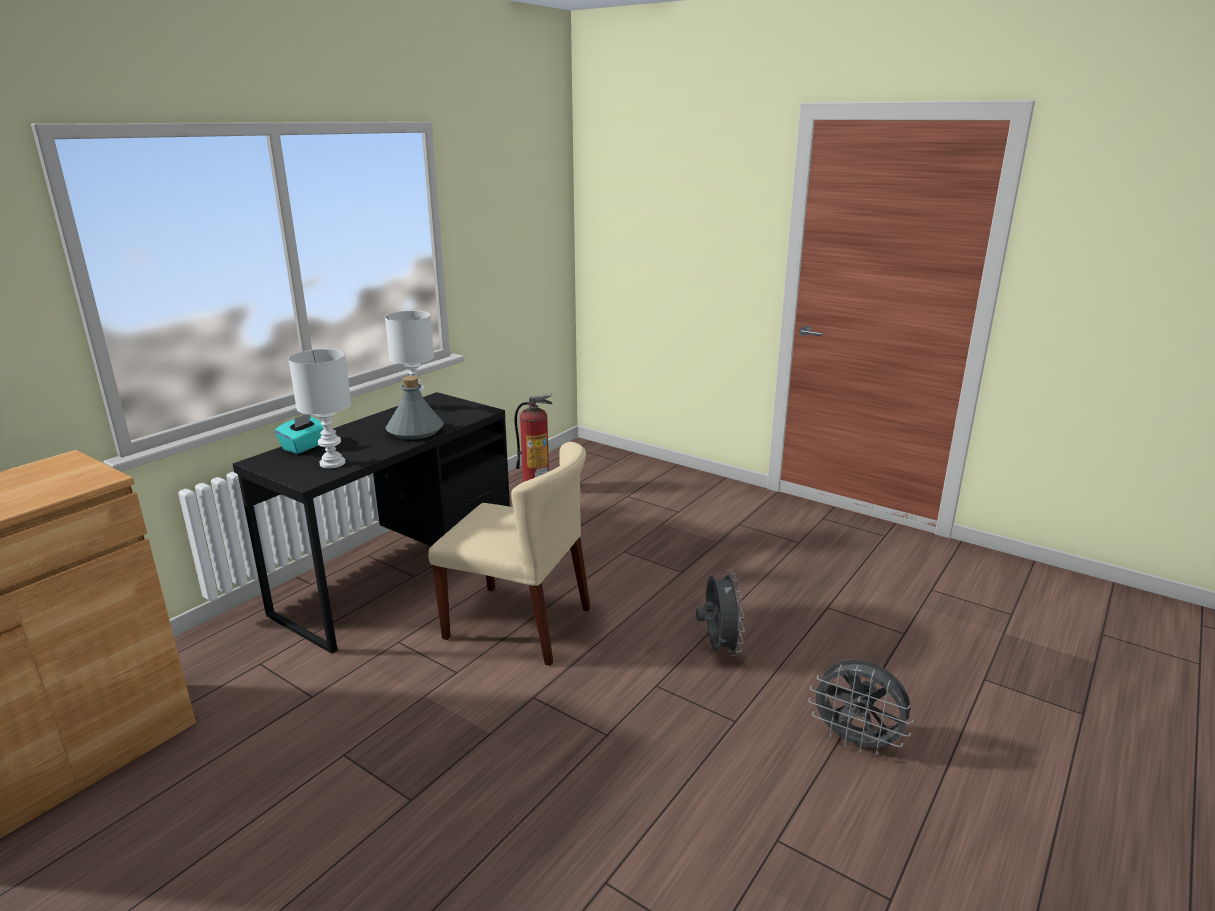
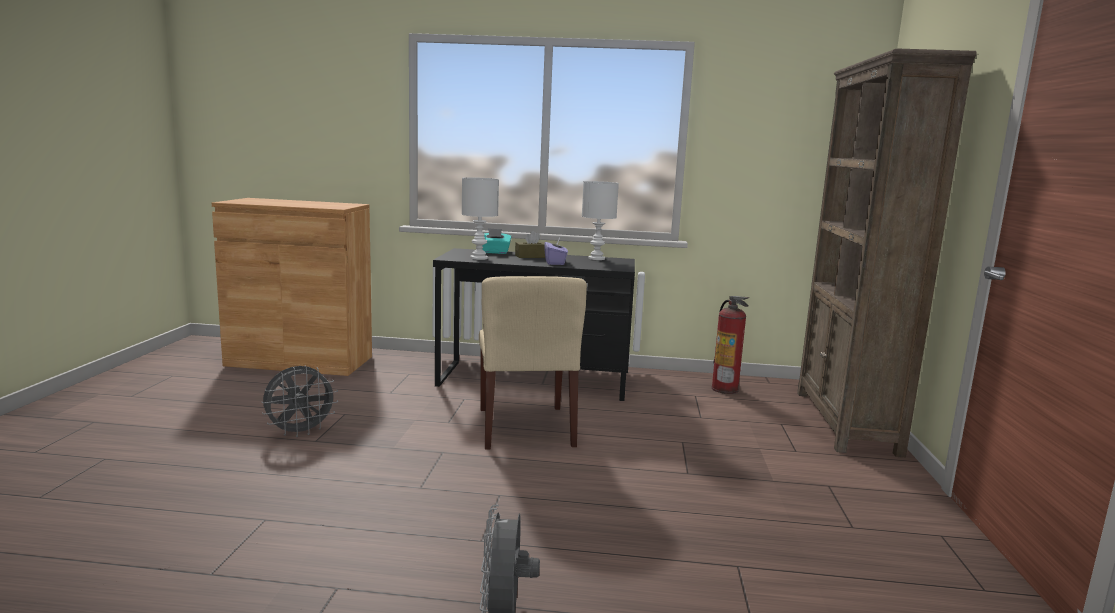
camera: 60 degrees right, 10 degrees down
grey bottle [386,376,444,440] -> purple tissue box [544,237,568,265]
grey fan [696,570,745,656] -> grey fan moved to [261,365,338,437]
none -> brown tissue box [515,231,545,258]
none -> brown bookcase [797,48,977,458]

